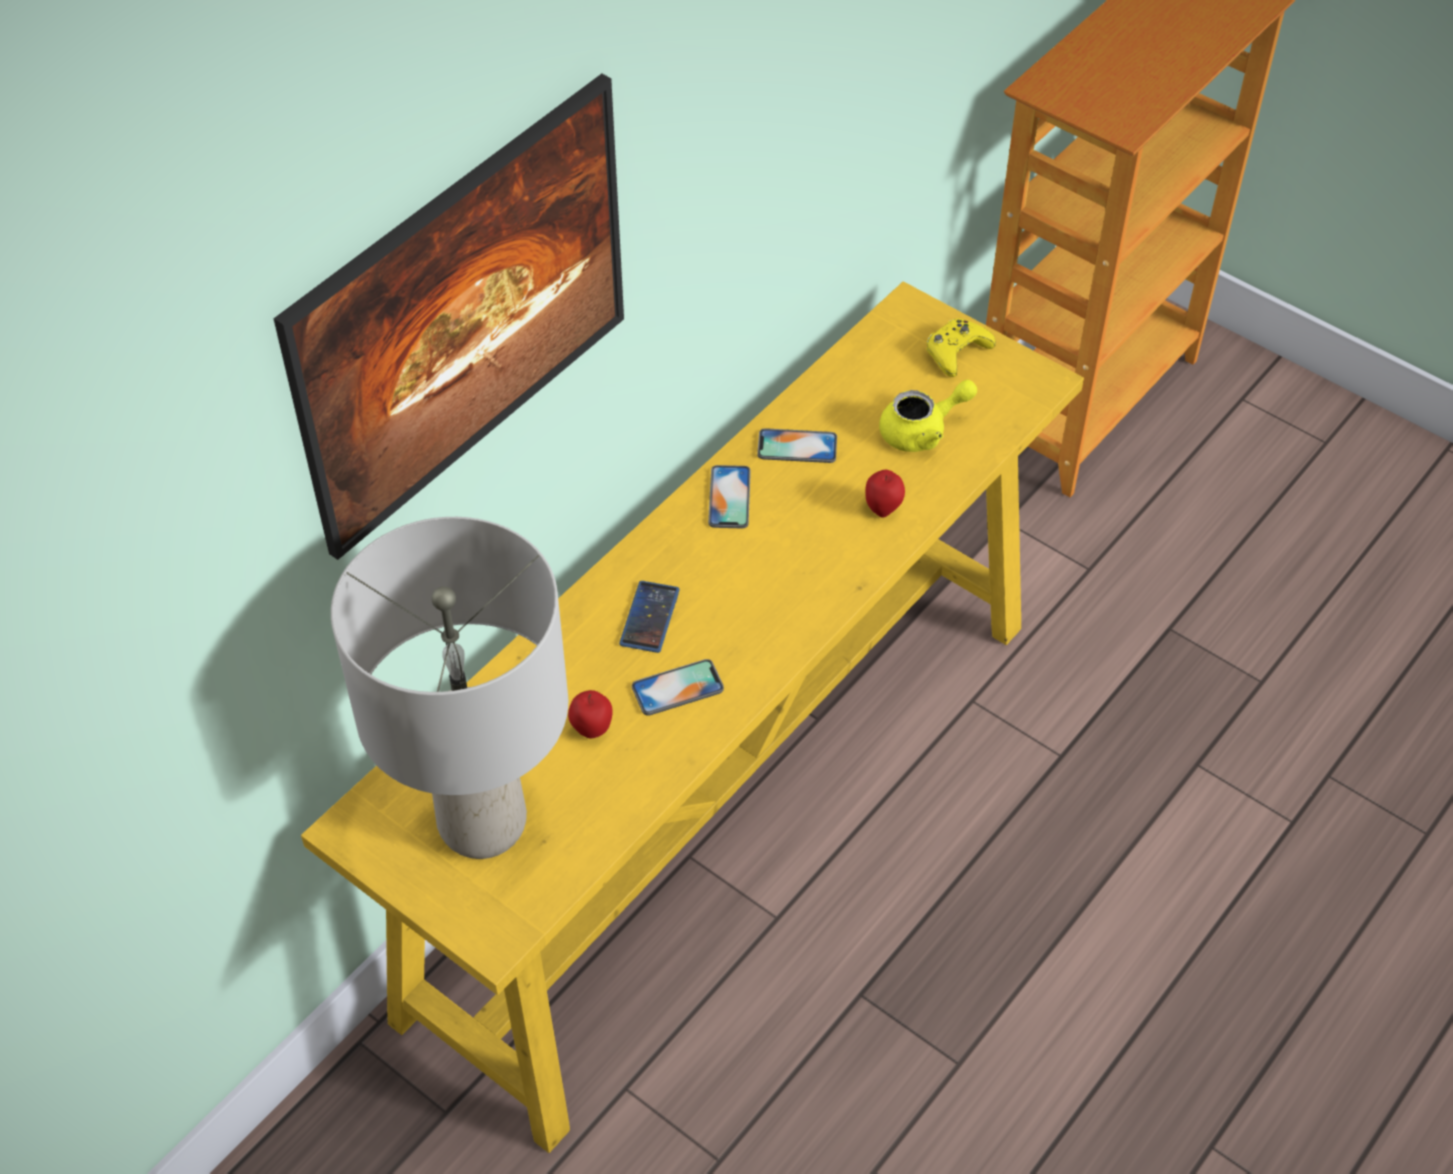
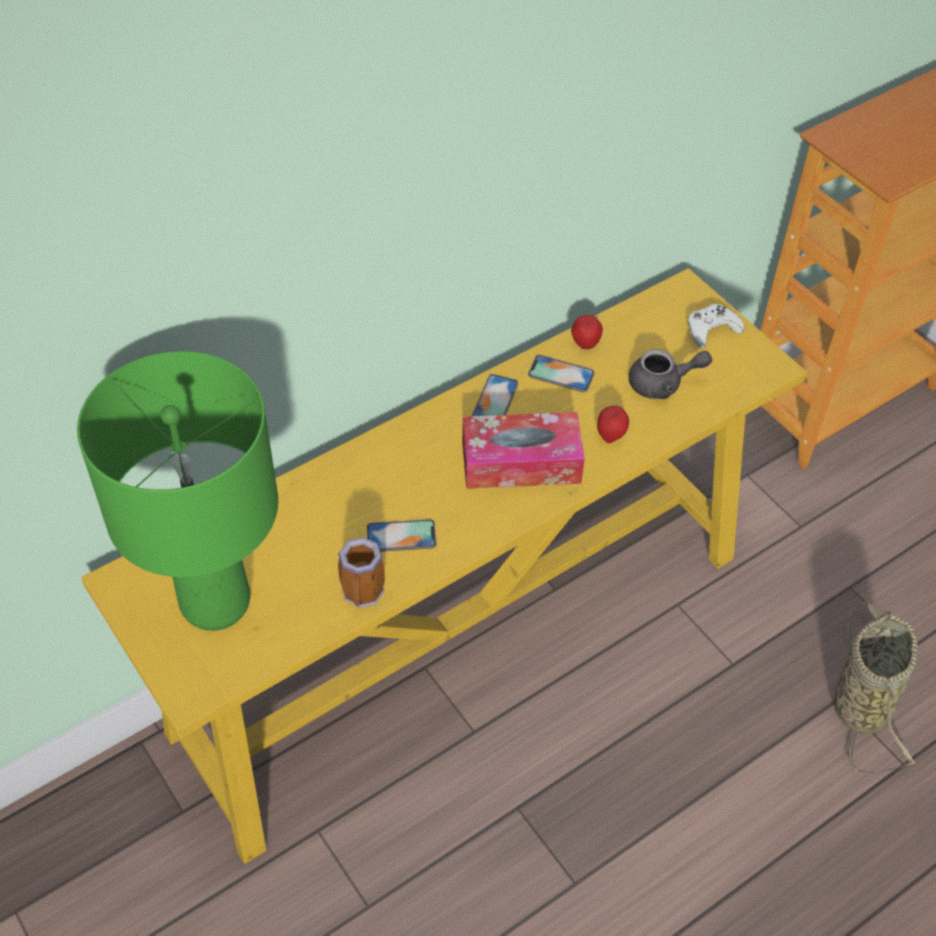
camera: 15 degrees right, 0 degrees up
picture [273,74,624,560] -> none
grey table lamp [331,517,568,859] -> green table lamp [77,351,278,631]
apple [568,690,612,738] -> apple moved to [571,315,603,349]
phone [619,581,679,653] -> none
yellow teapot [879,380,977,452] -> grey teapot [629,349,712,399]
yellow game controller [926,318,996,377] -> white game controller [688,304,745,348]
none -> mug [338,537,385,608]
none -> tissue box [462,412,585,489]
none -> basket [834,601,918,773]

